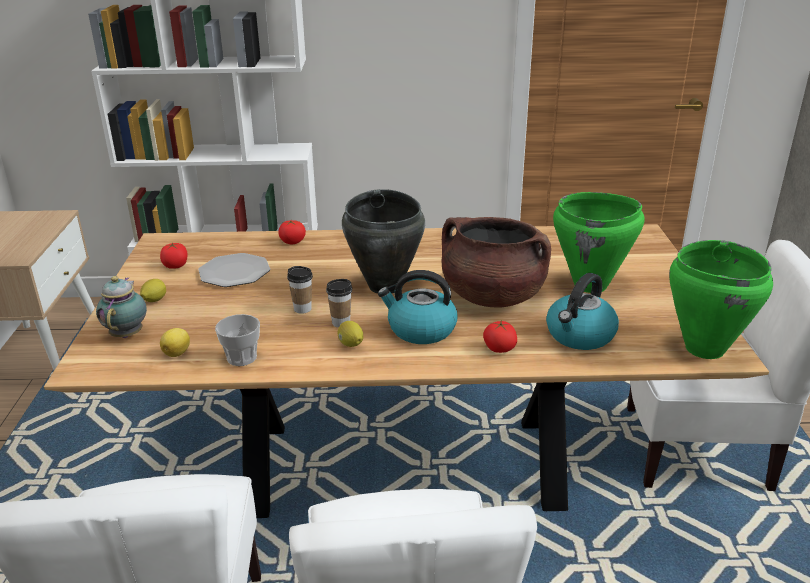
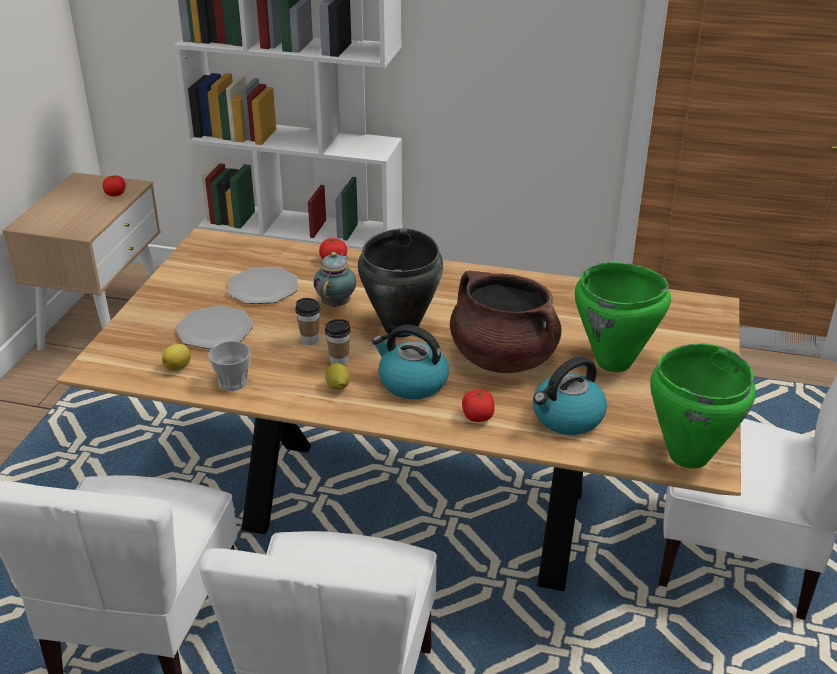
camera: 15 degrees right, 5 degrees up
teapot [96,276,147,338] -> teapot moved to [313,252,356,307]
lemon [140,279,166,302] -> none
tomato [160,243,188,269] -> tomato moved to [103,175,126,196]
none -> plate [175,305,254,349]

